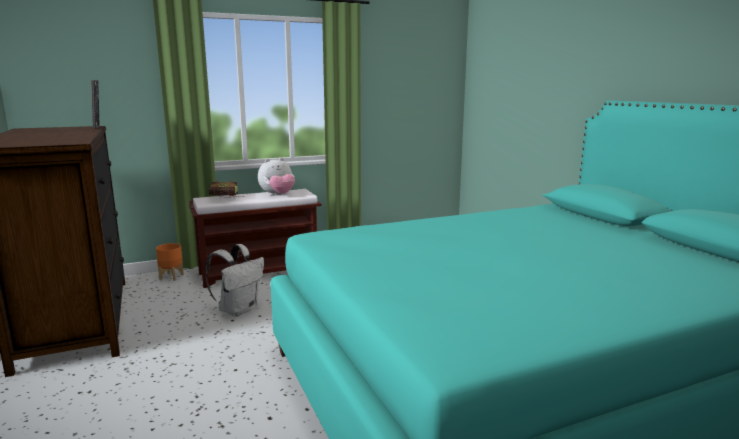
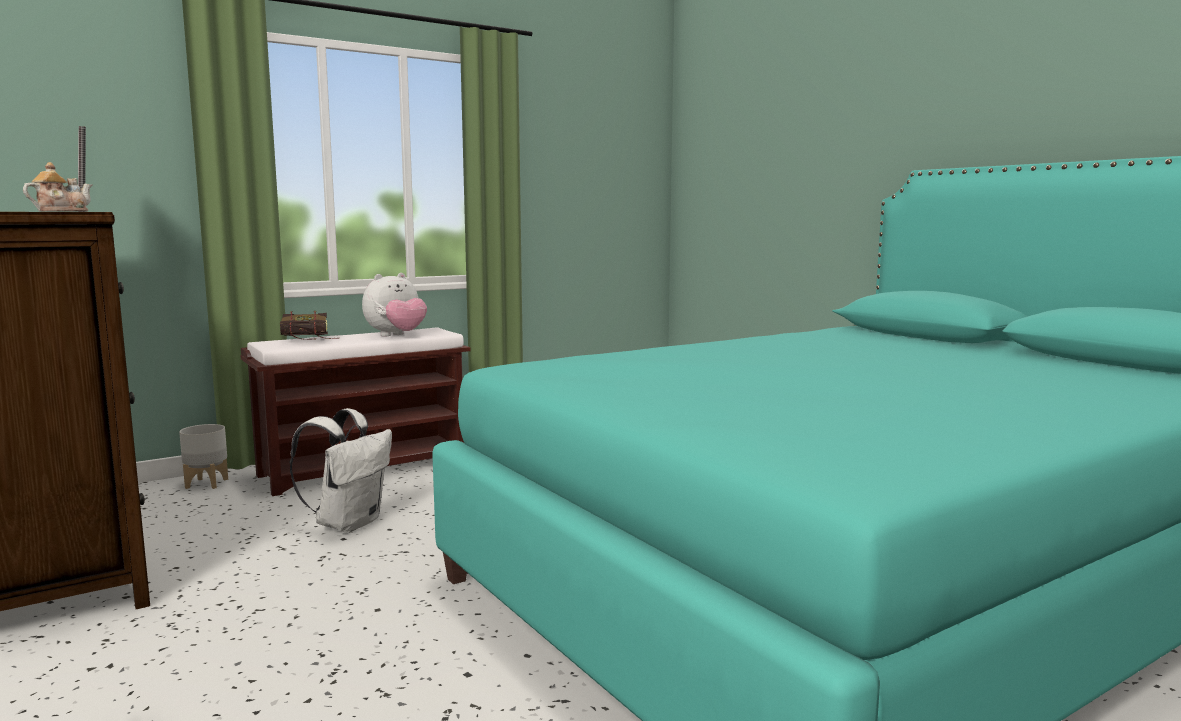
camera: 10 degrees left, 5 degrees down
orange planter [156,243,184,281] -> grey planter [179,424,228,489]
none -> teapot [23,162,93,212]

